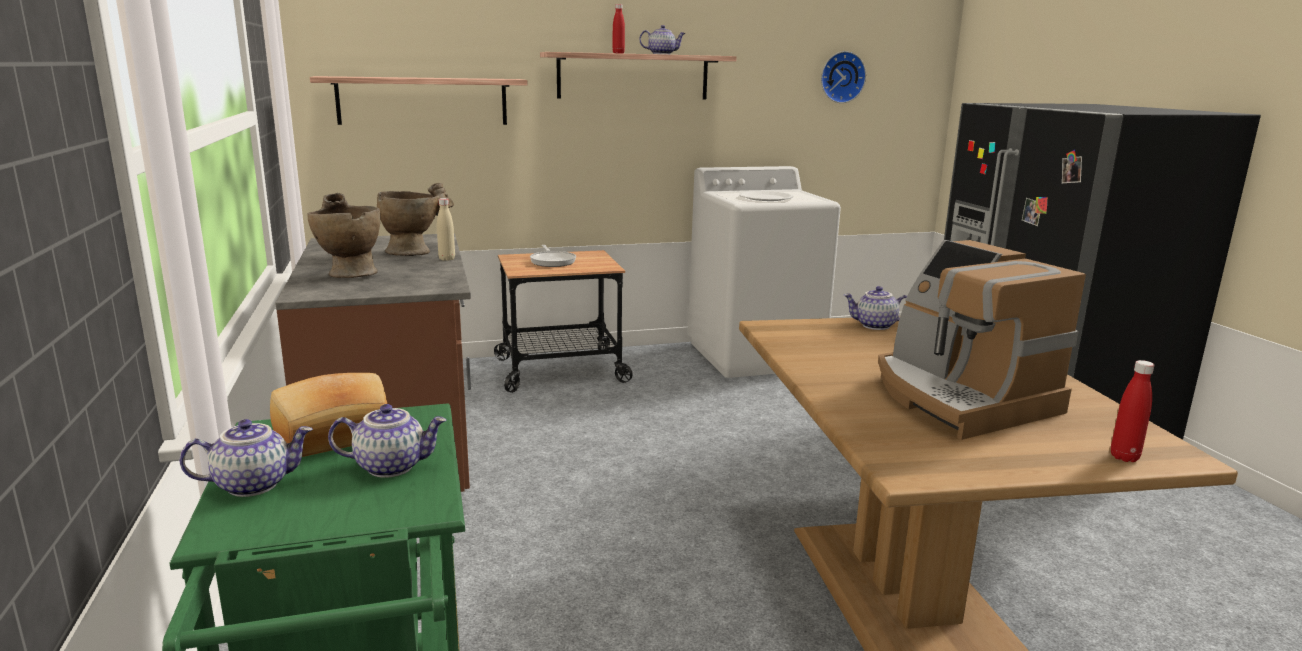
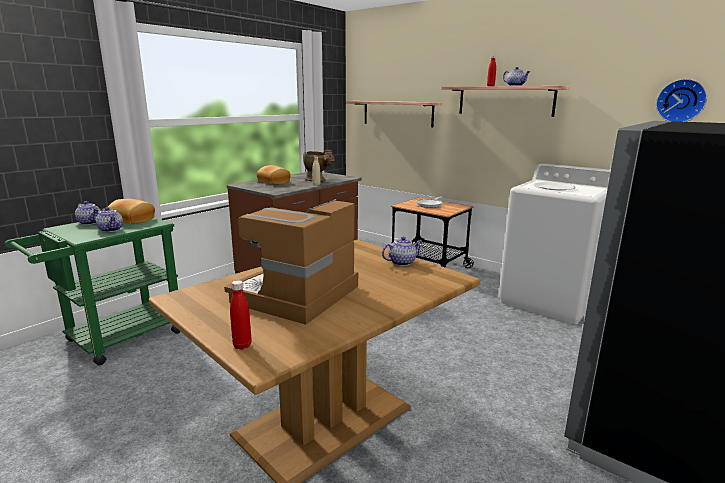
camera: 55 degrees right, 0 degrees up
beige vase [307,193,380,278] -> bread [257,165,291,184]
teapot [843,286,907,330] -> teapot turned 90 degrees clockwise [382,237,422,266]

